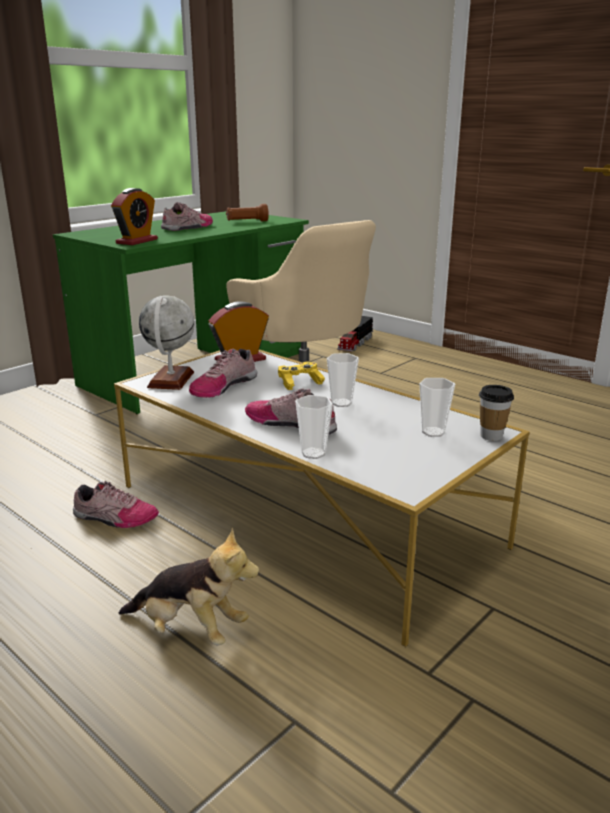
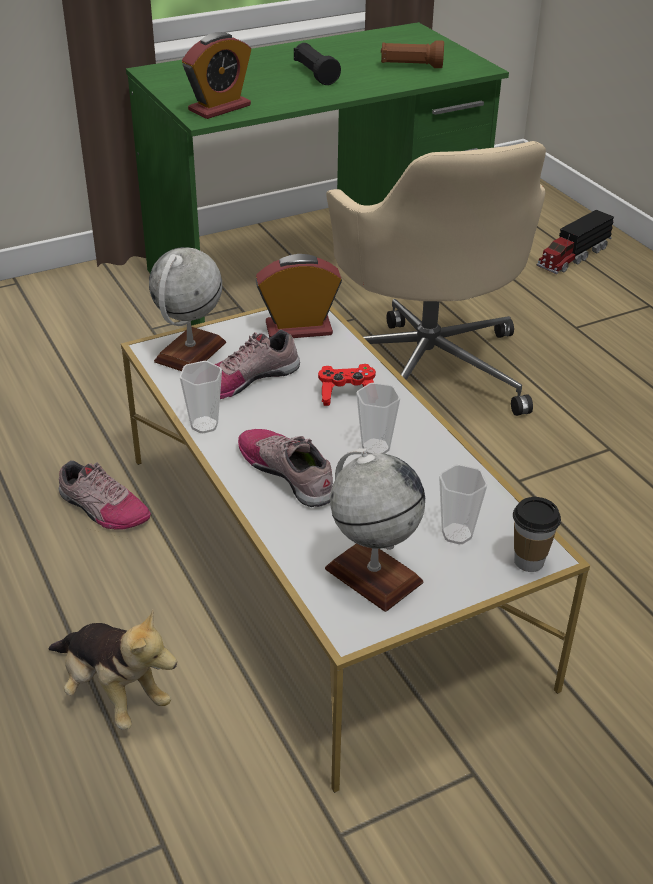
camera: 20 degrees right, 15 degrees up
shoe [161,202,213,231] -> black flashlight [294,43,341,85]
yellow game controller [278,361,325,390] -> red game controller [318,364,376,406]
cup [295,395,333,459] -> cup moved to [179,361,222,433]
none -> globe [325,448,425,612]

